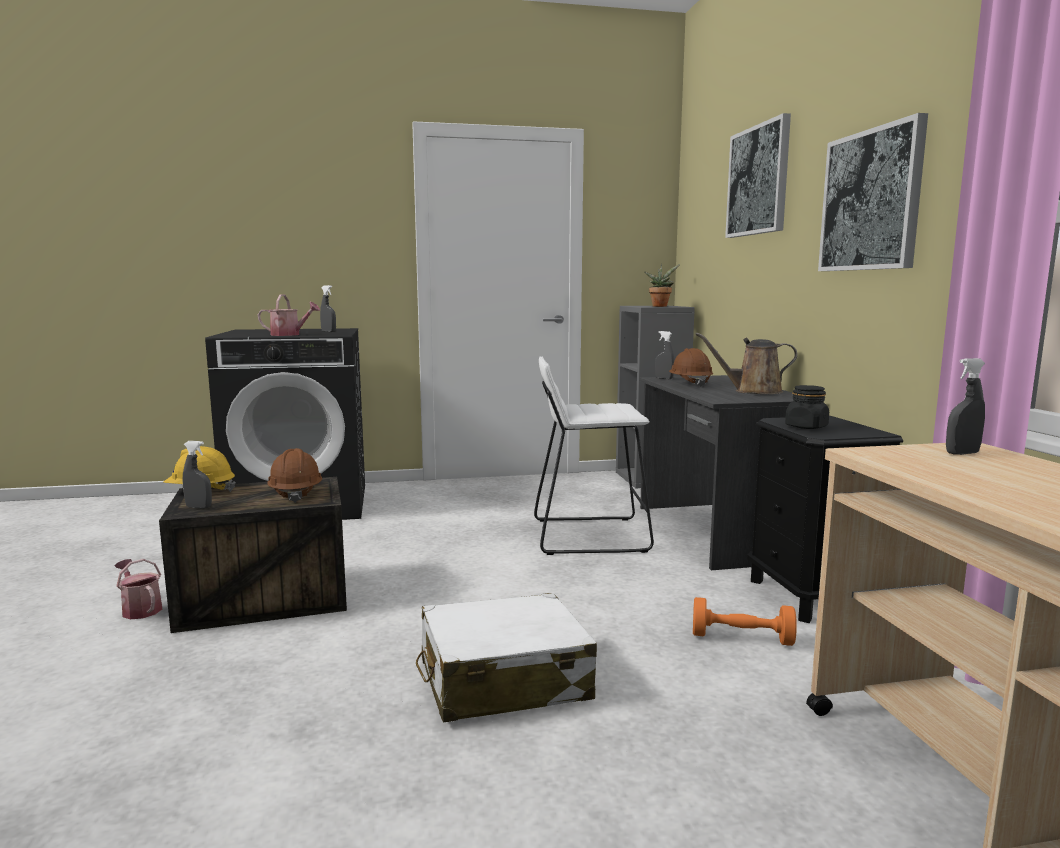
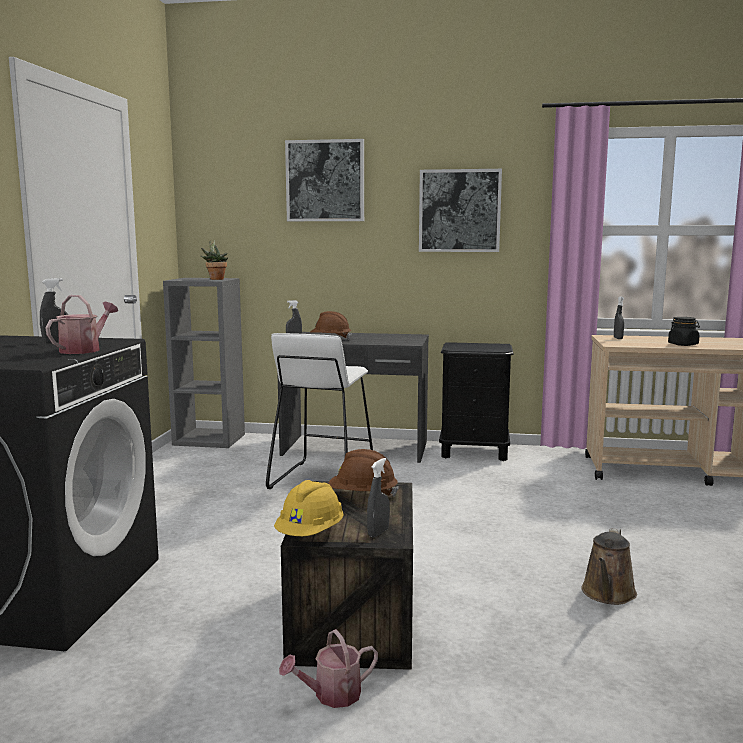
camera: 70 degrees left, 0 degrees up
white suitcase [416,593,597,723] -> none
orange dumbbell [693,597,797,646] -> none
brown watering can [695,333,797,394] -> brown watering can moved to [581,528,637,605]
black jar [785,385,829,429] -> black jar moved to [668,317,700,346]

